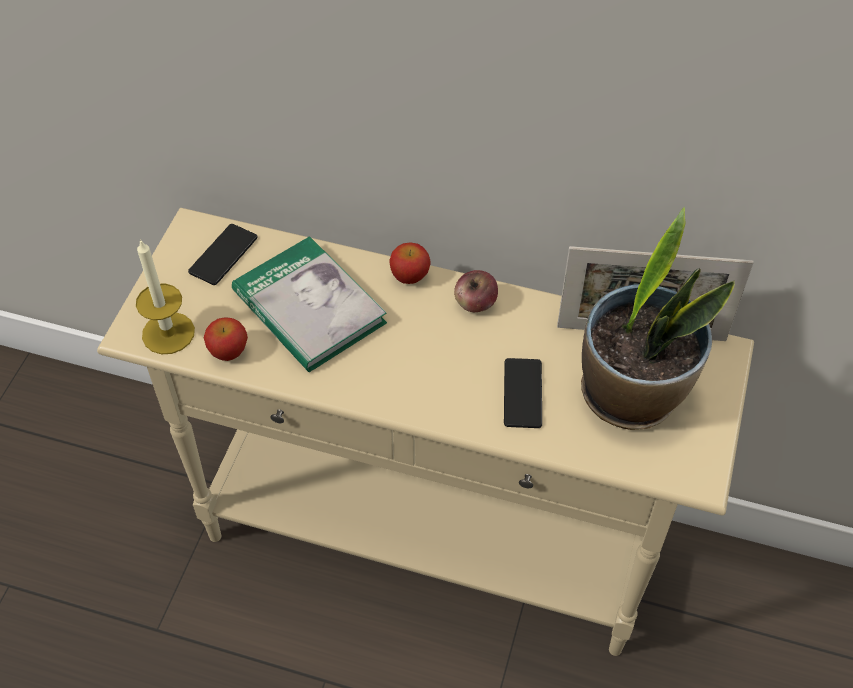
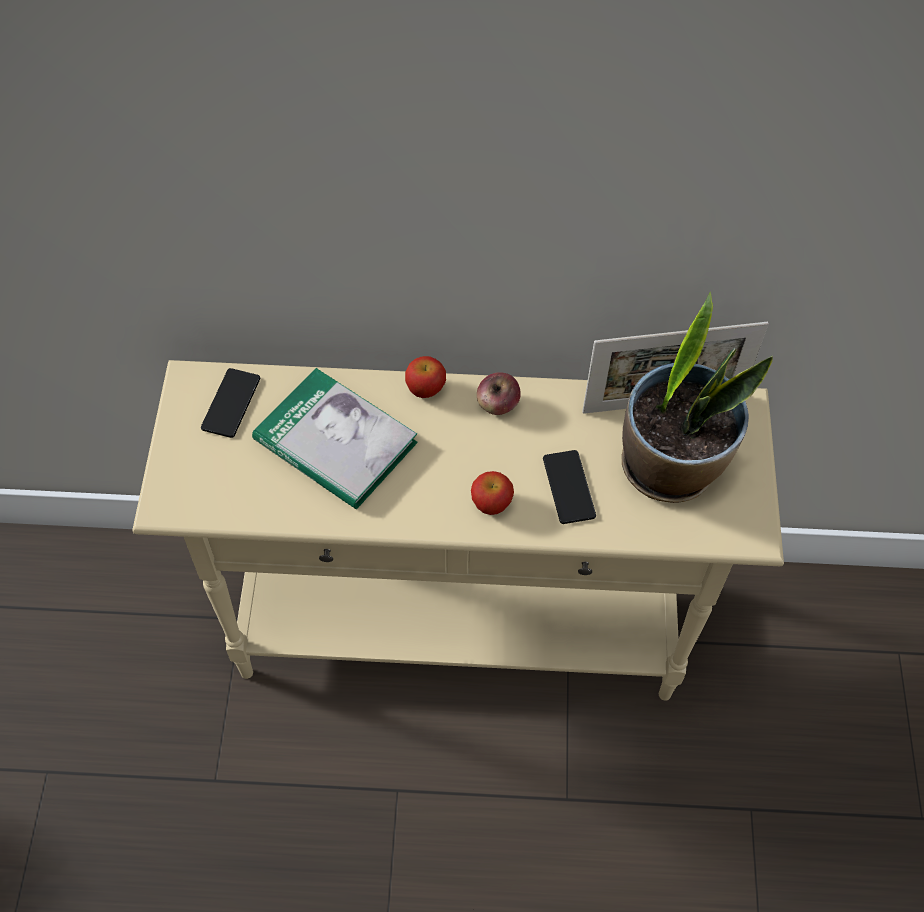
camera: 15 degrees left, 5 degrees up
candle [136,239,195,354] -> none
apple [204,317,248,361] -> apple moved to [471,471,514,515]

